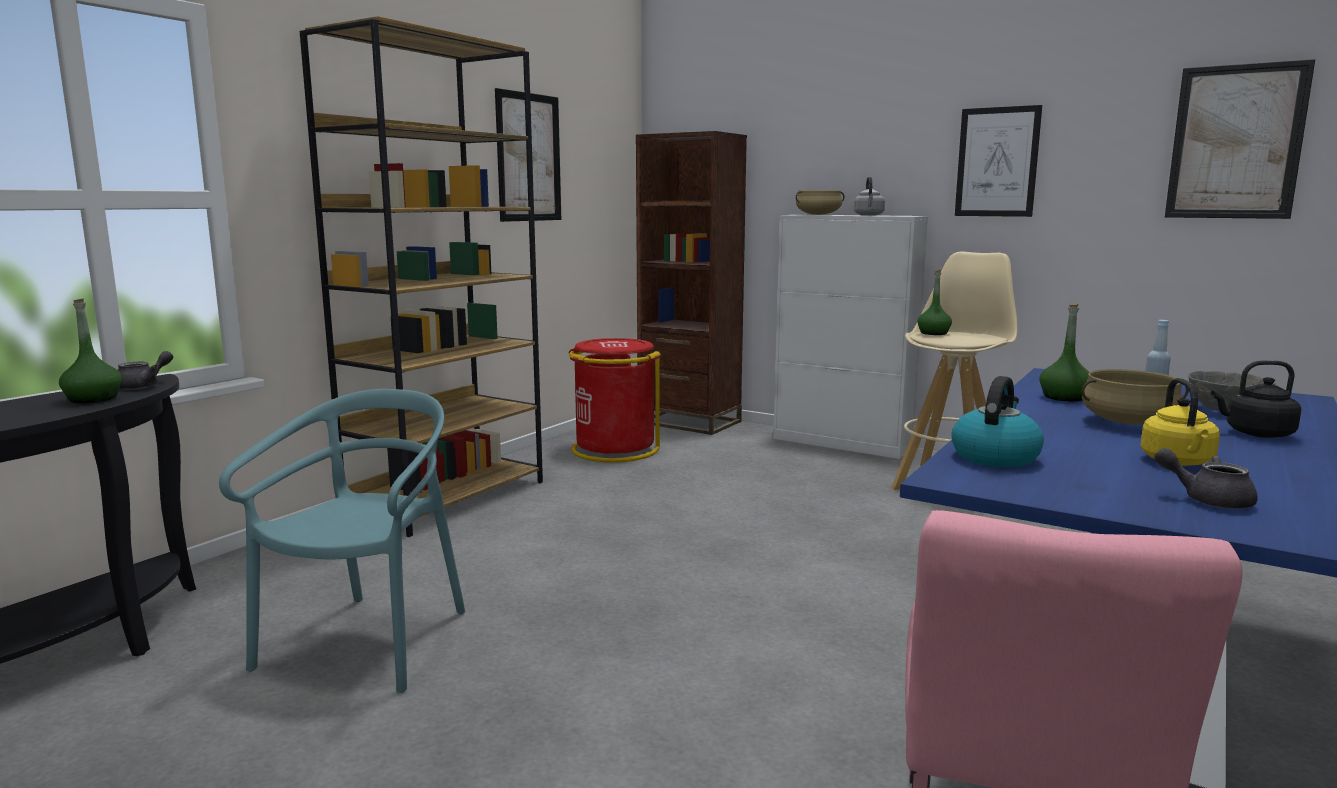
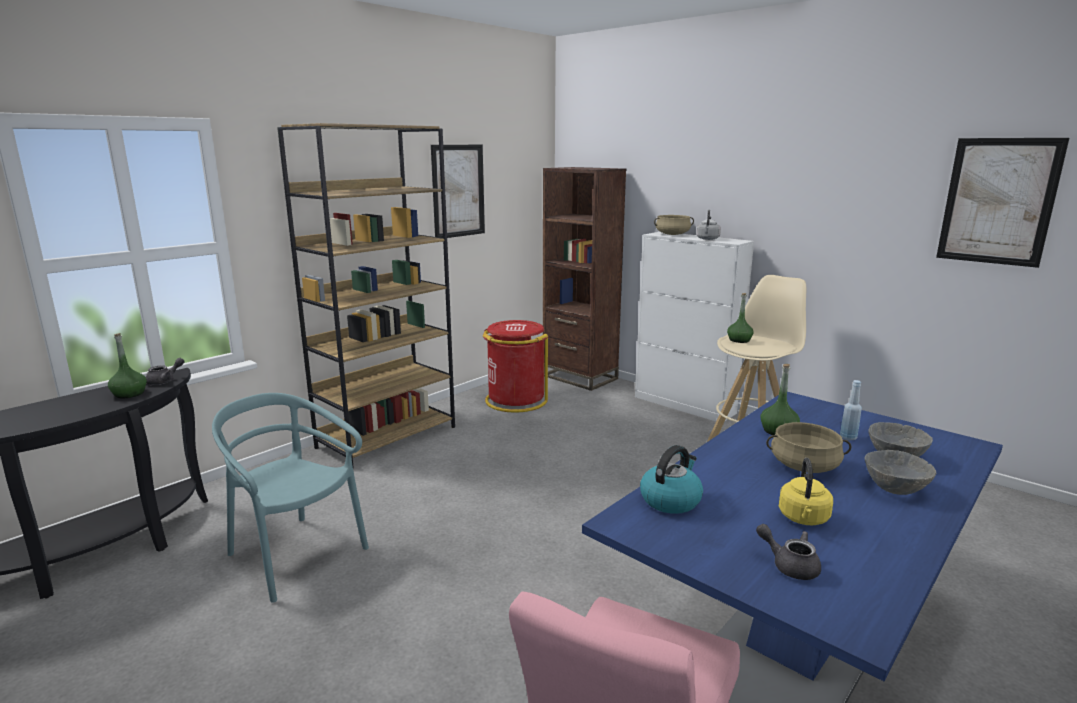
camera: 10 degrees right, 5 degrees up
turquoise chair [219,389,465,693] -> turquoise chair turned 75 degrees counterclockwise [212,393,369,603]
picture [955,105,1042,217] -> none
black kettle [1211,360,1301,438] -> grey bowl [865,450,936,495]

